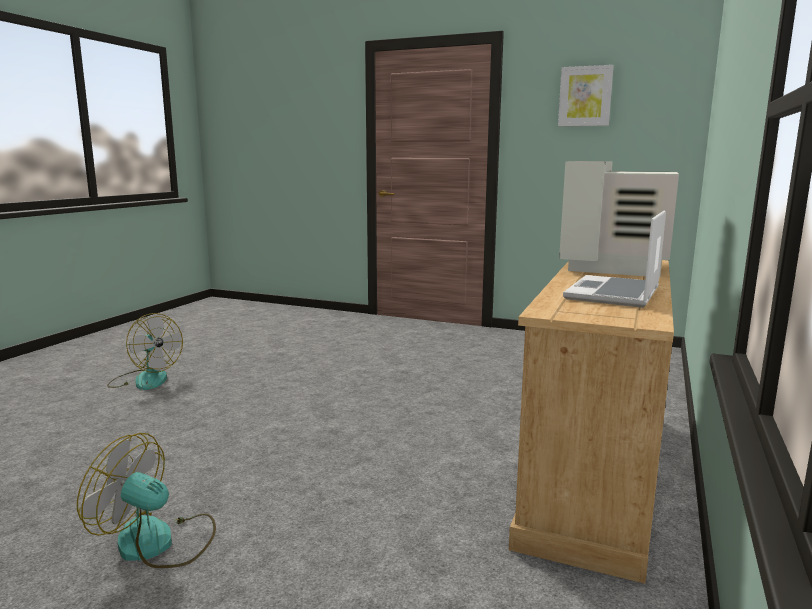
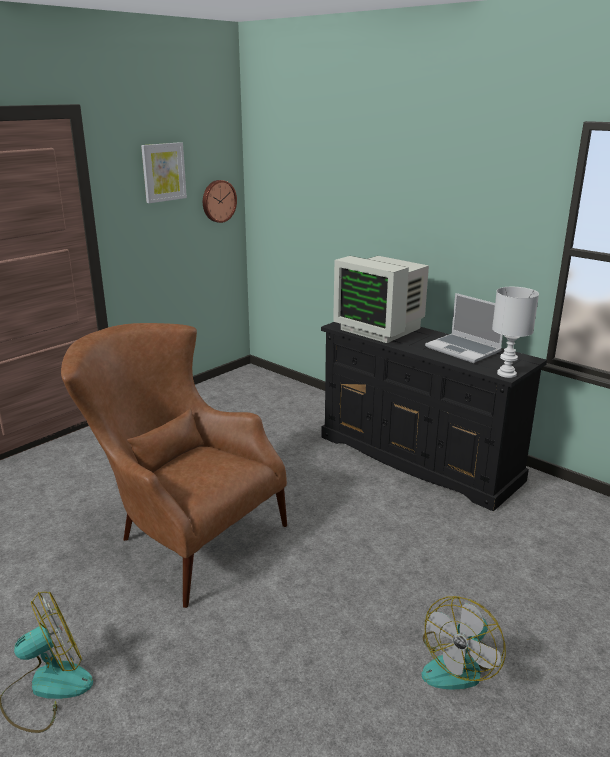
camera: 70 degrees left, 10 degrees up
beige dresser [509,260,674,584] -> black dresser [321,322,547,512]
none -> brown armchair [61,323,287,608]
none -> wall clock [203,180,237,223]
none -> white table lamp [492,287,539,378]

